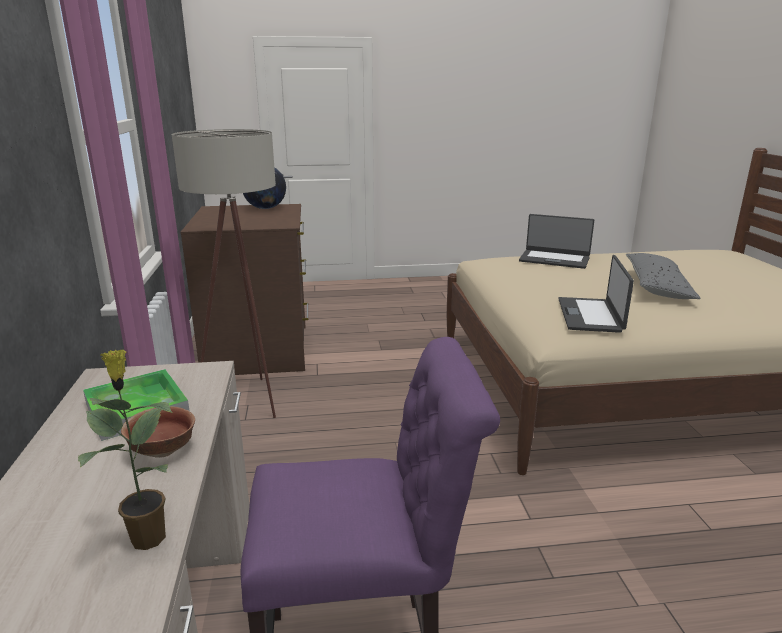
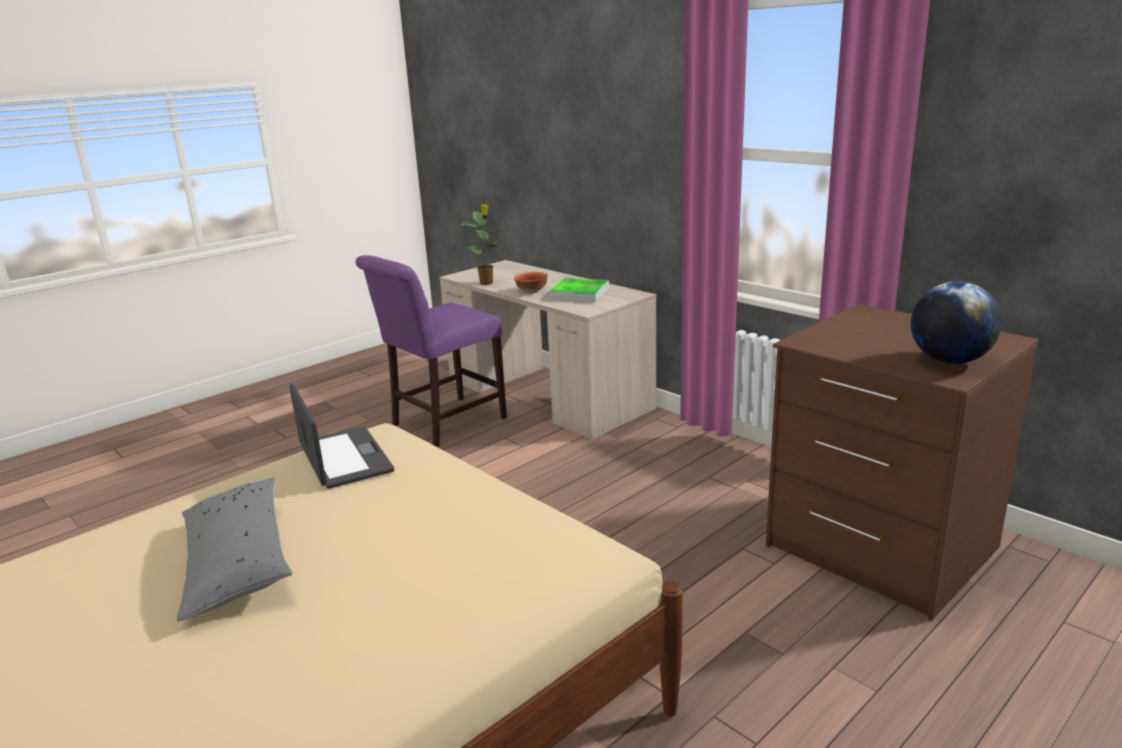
camera: 145 degrees right, 0 degrees up
beige floor lamp [172,129,276,418] -> none
laptop [519,214,594,269] -> none

